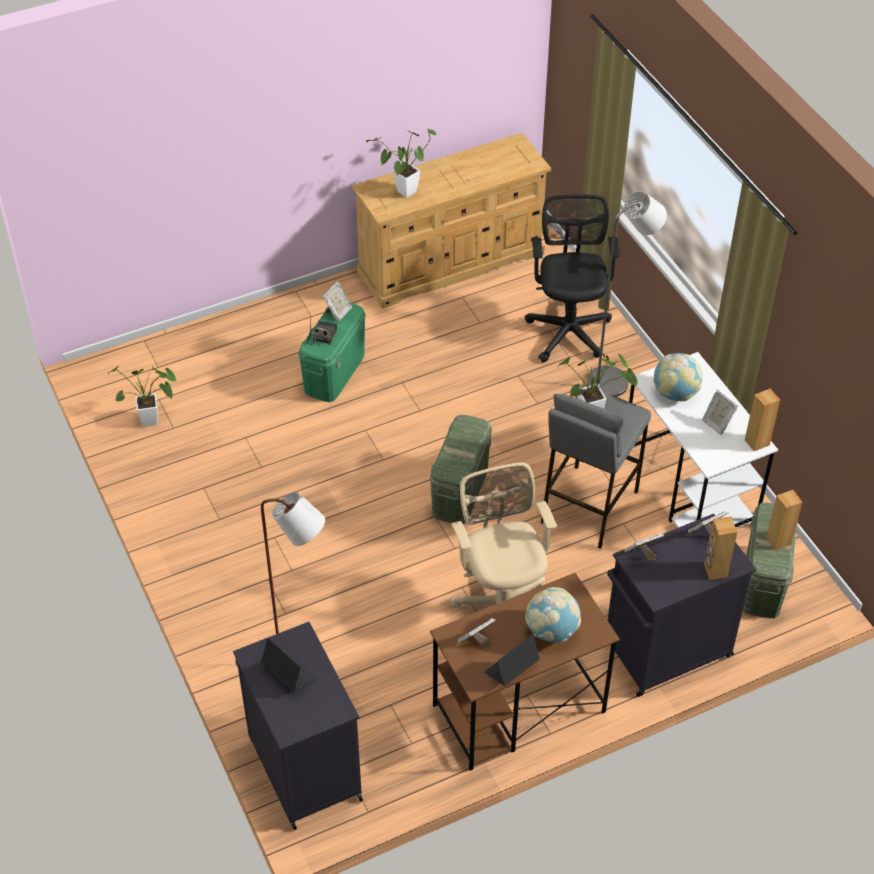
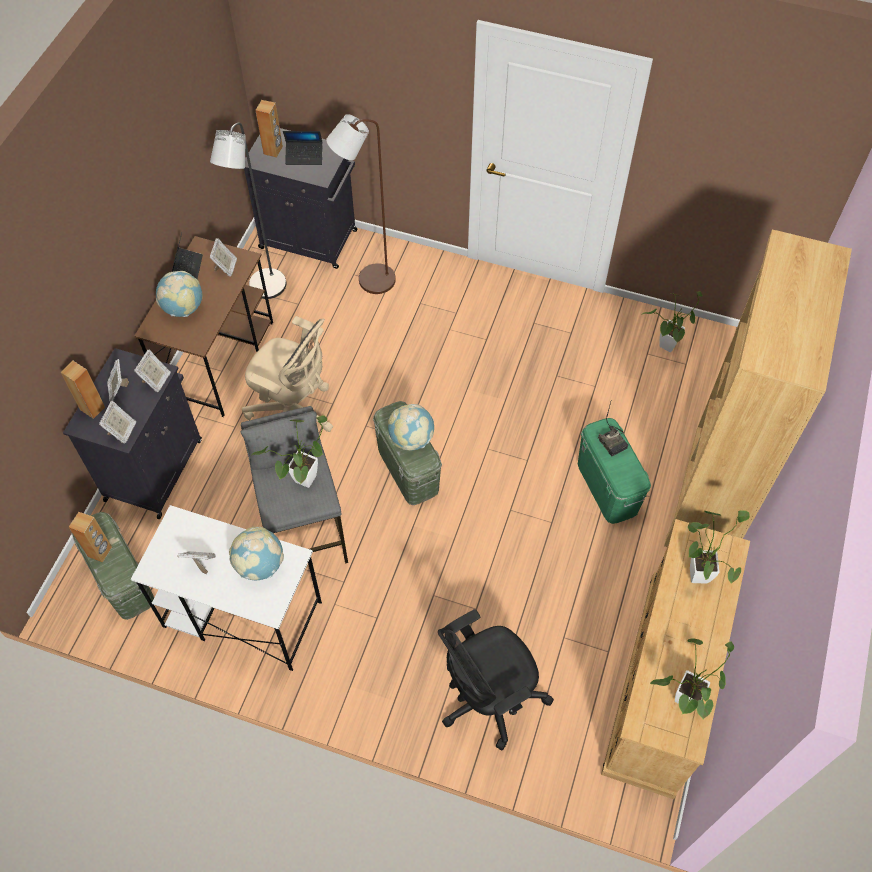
camera: 135 degrees right, 10 degrees up
picture frame [323,282,352,322] -> picture frame moved to [107,359,129,401]
black office chair [525,194,620,362] -> black office chair turned 105 degrees clockwise [438,609,554,750]
grey floor lamp [587,191,667,397] -> grey floor lamp moved to [210,122,286,299]
brown speaker [745,389,780,451] -> brown speaker moved to [255,100,283,157]
none -> globe [388,404,434,451]
none -> potted plant [650,638,734,719]
none -> brown bookcase [664,230,852,547]

